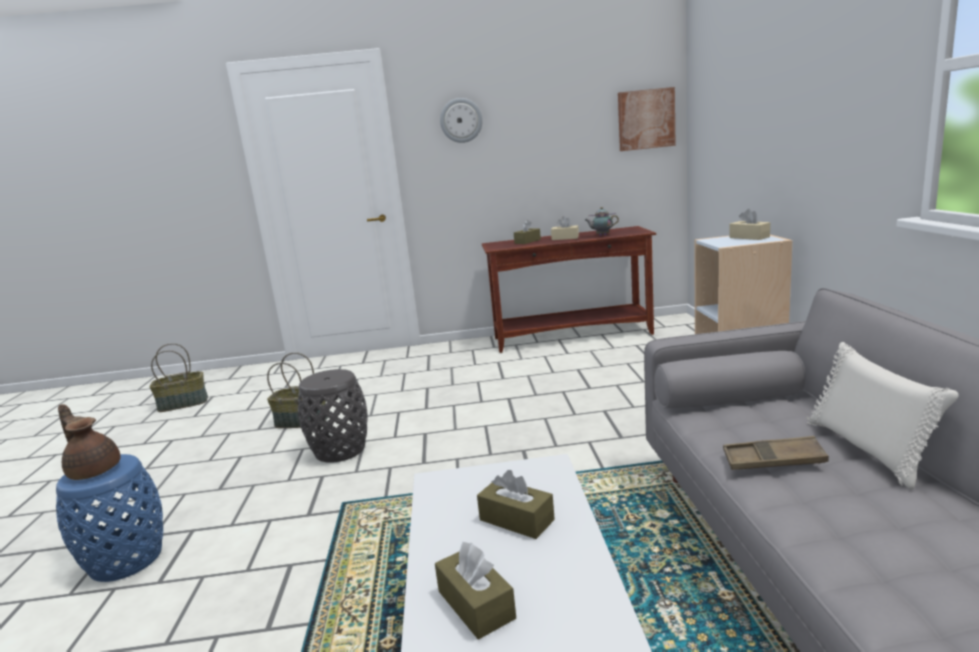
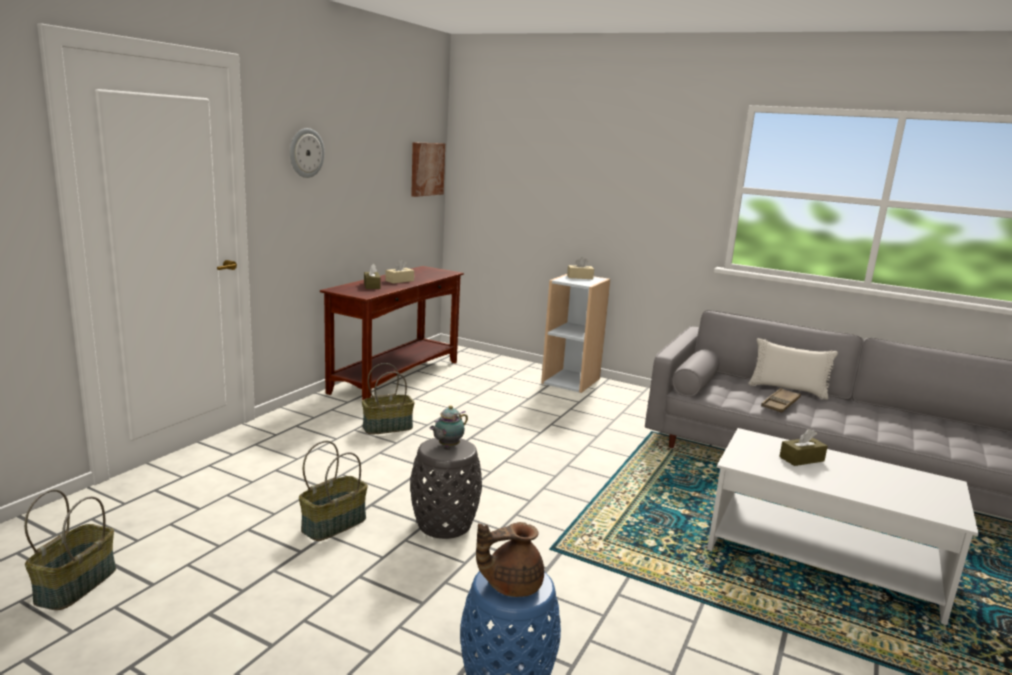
camera: 60 degrees left, 0 degrees up
brown tissue box [435,542,516,640] -> none
teapot [585,207,619,236] -> teapot moved to [430,406,468,447]
none -> basket [362,363,415,435]

